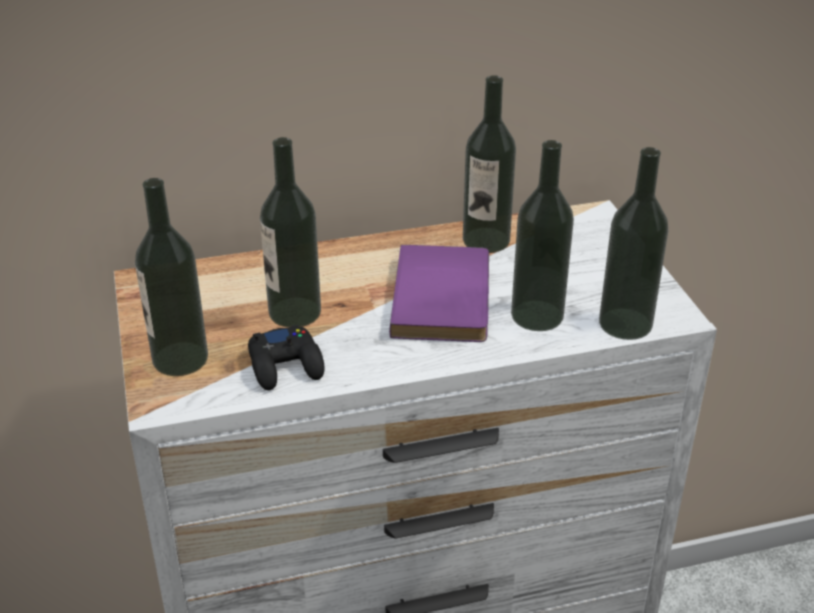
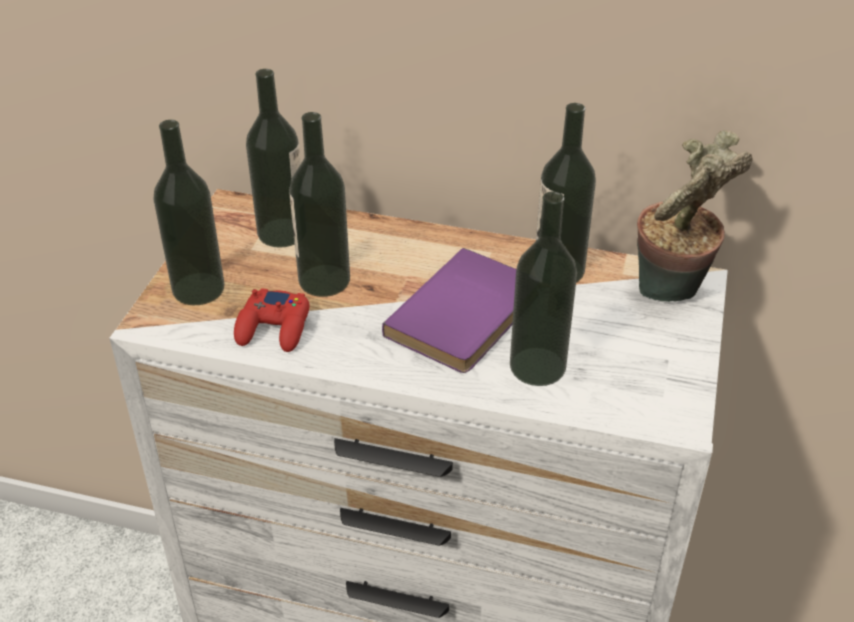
camera: 30 degrees right, 5 degrees up
black game controller [248,325,324,390] -> red game controller [234,288,310,352]
bottle [599,147,669,340] -> bottle moved to [246,69,301,248]
none -> potted plant [637,130,753,302]

